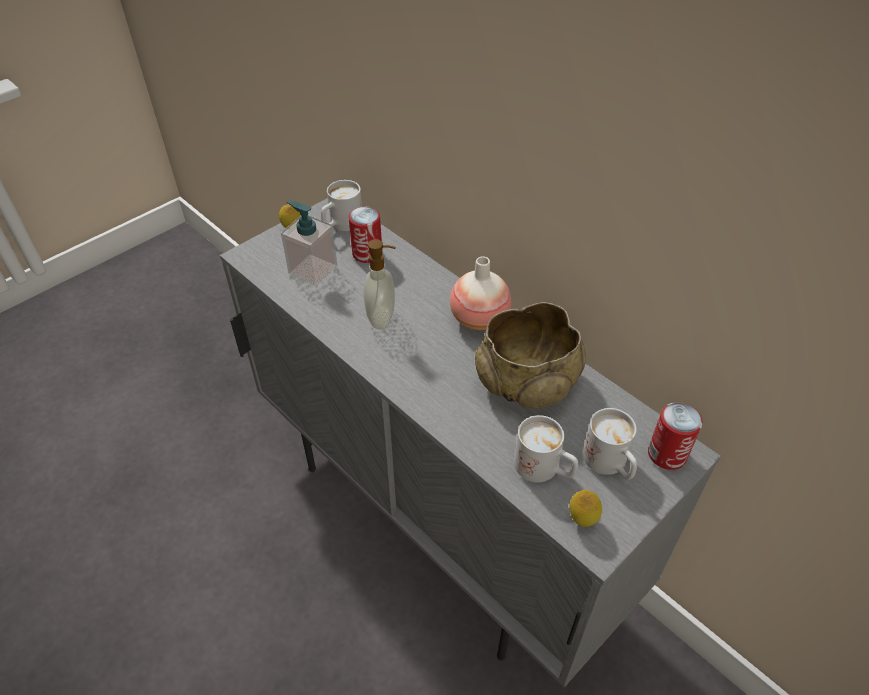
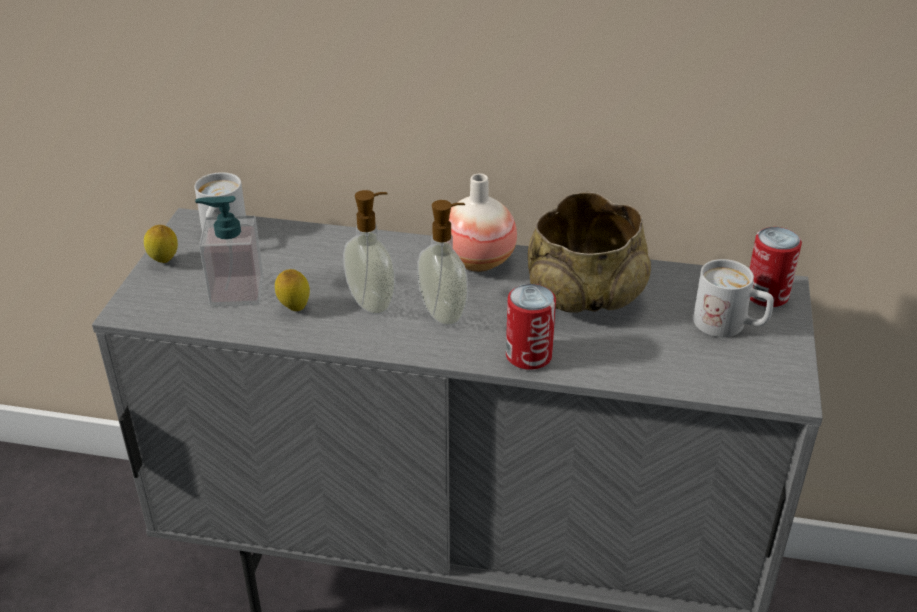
camera: 35 degrees left, 10 degrees down
can [348,207,382,263] -> can moved to [506,284,556,370]
white mug [514,415,578,482] -> none
lemon [569,490,602,527] -> lemon moved to [275,269,310,311]
none -> soap dispenser [417,200,468,326]

